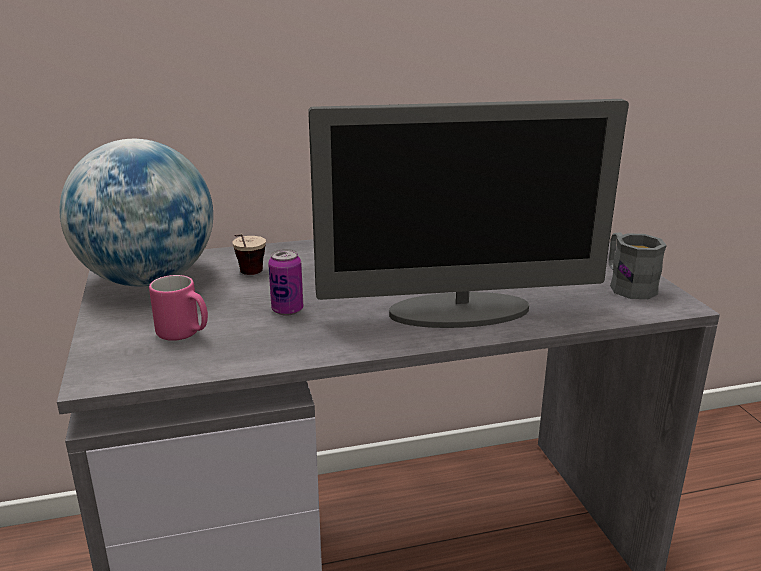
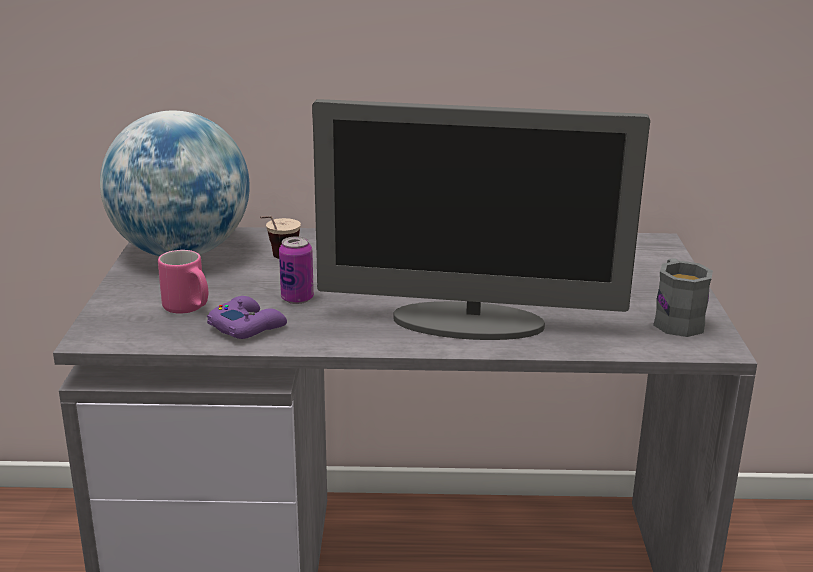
camera: 15 degrees right, 0 degrees up
none -> purple game controller [207,296,287,339]

